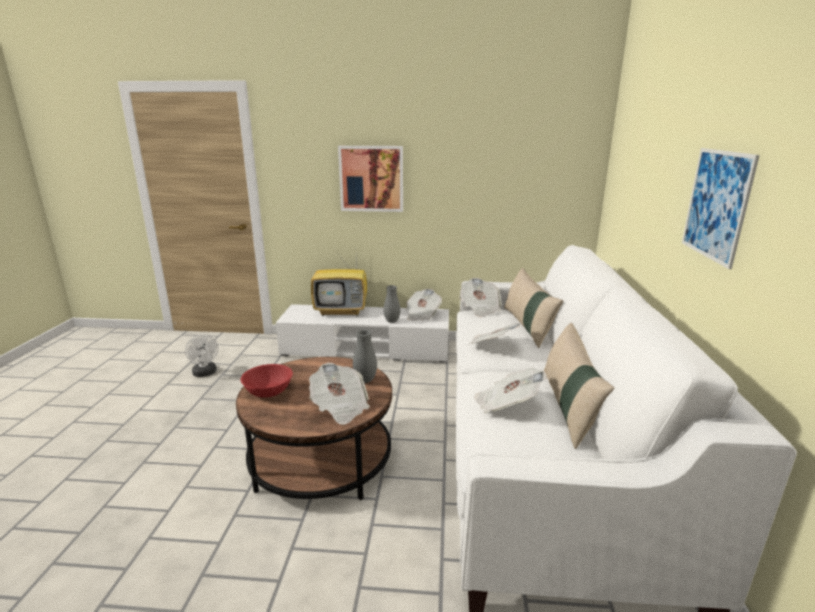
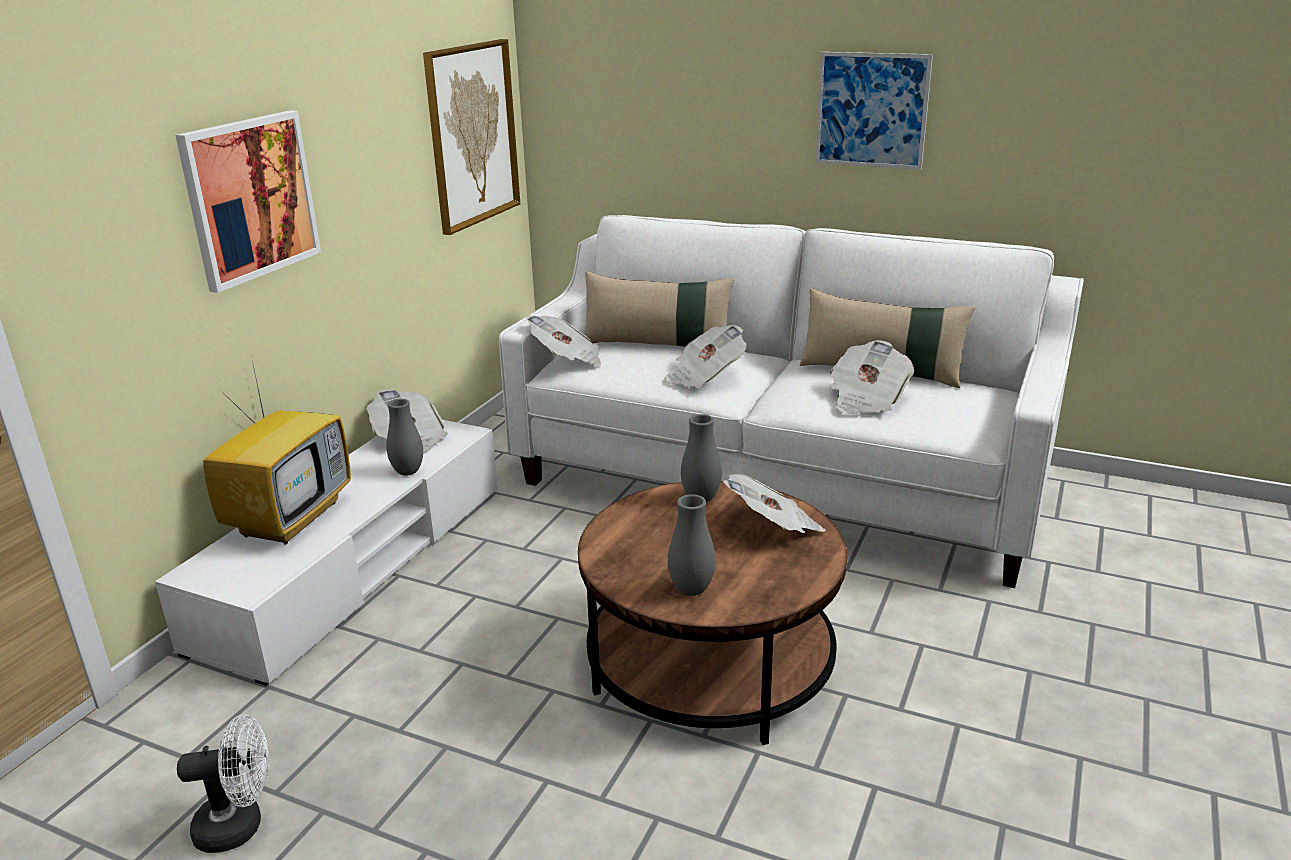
camera: 70 degrees left, 5 degrees up
red bowl [240,364,293,398] -> grey vase [668,494,716,596]
none -> picture [423,39,520,235]

